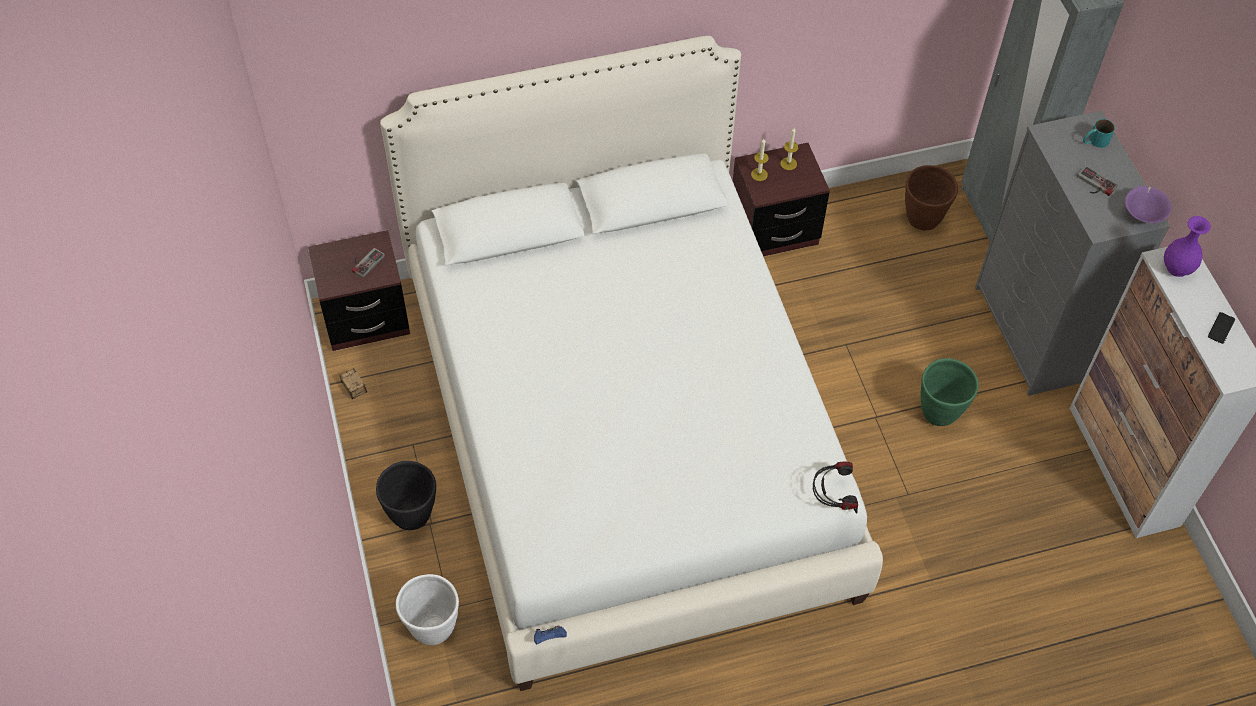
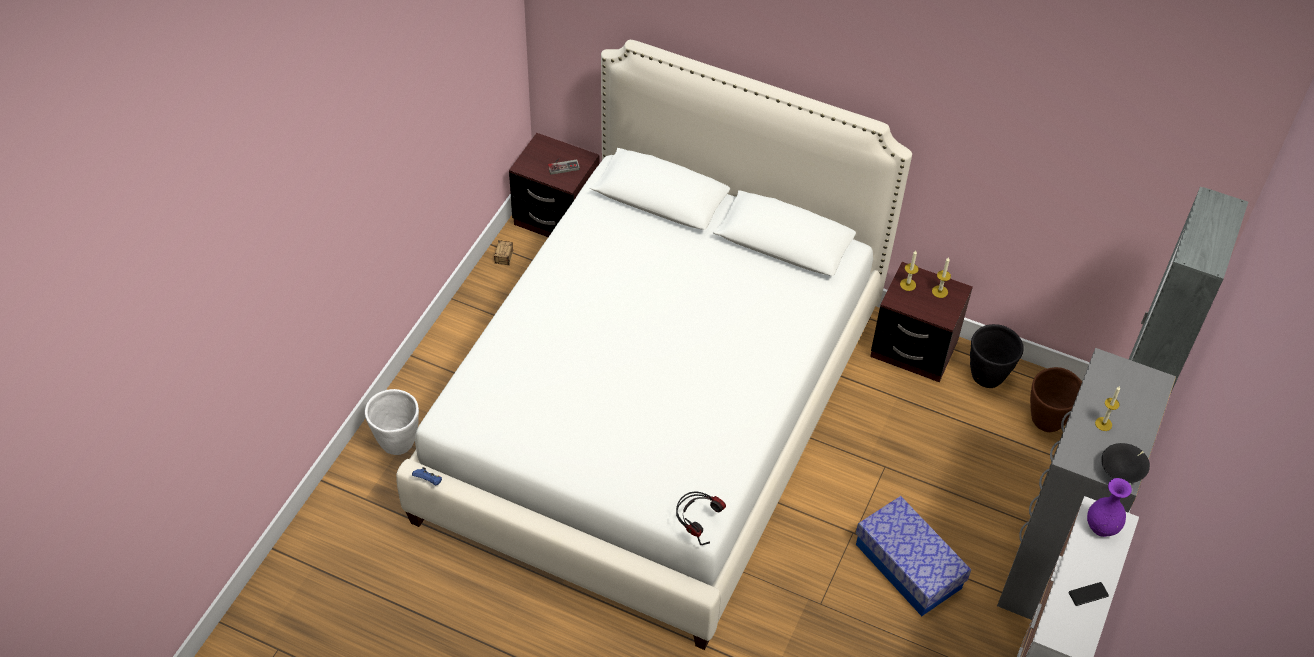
camera: 40 degrees right, 5 degrees down
black planter [376,461,436,530] -> black planter moved to [970,324,1024,388]
green planter [920,358,979,426] -> storage box [856,496,971,616]
game controller [1077,166,1118,196] -> candle [1095,386,1120,431]
turquoise mug [1083,119,1115,148] -> none
purple bowl [1125,186,1172,223] -> black bowl [1101,443,1150,483]

